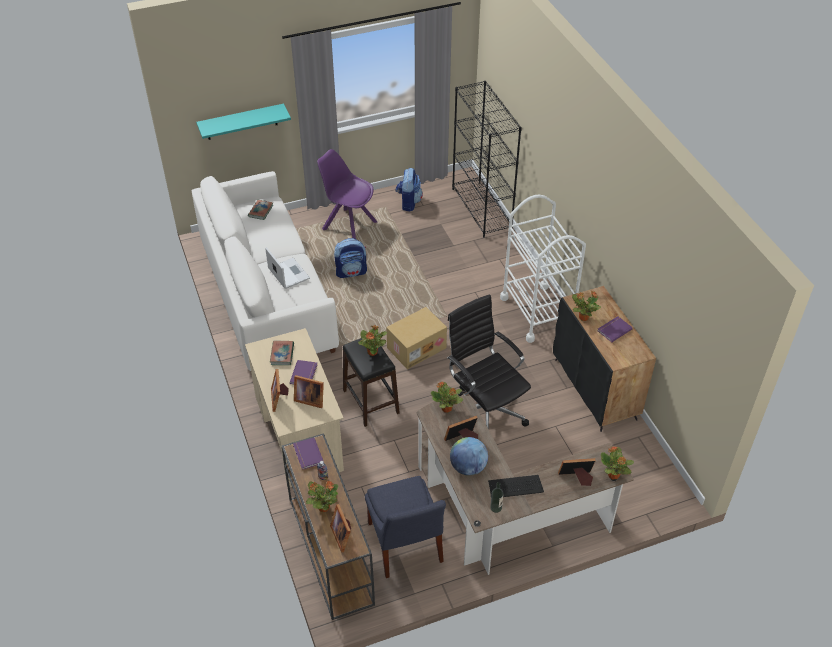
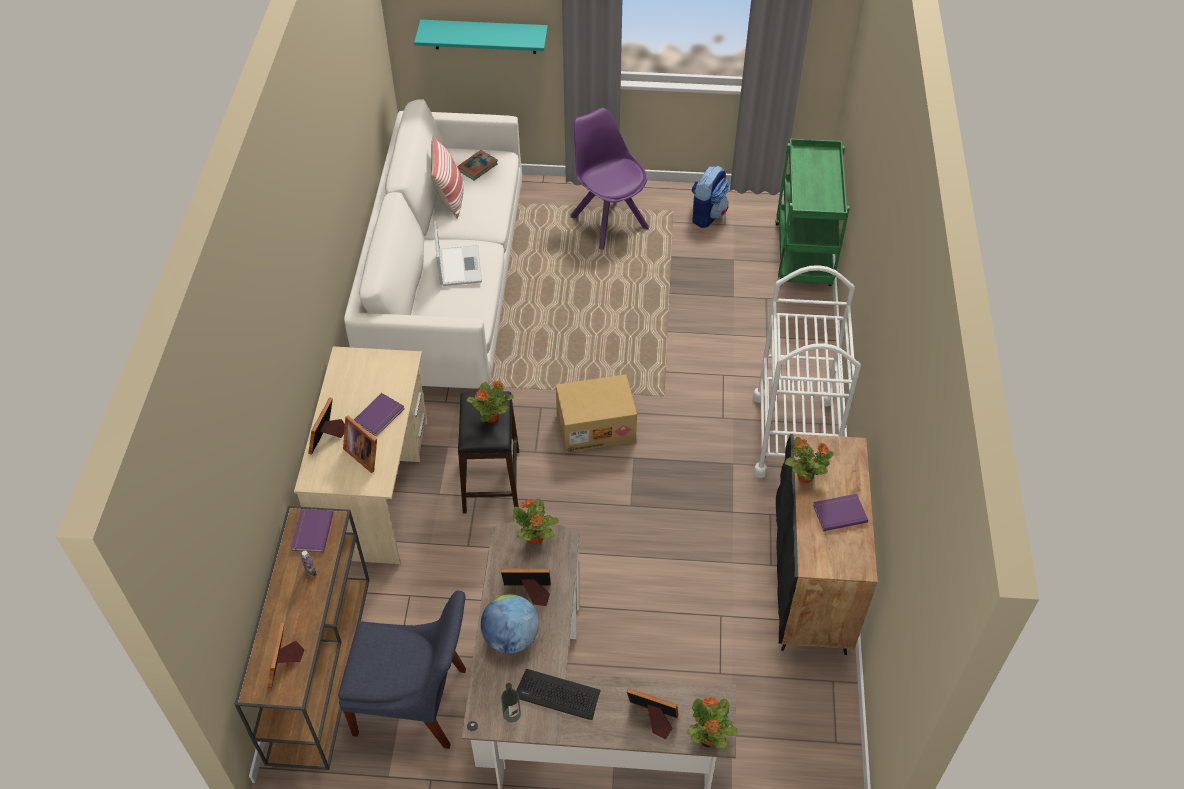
camera: 25 degrees right, 5 degrees up
book [270,341,294,365] -> none
potted plant [306,481,338,512] -> none
backpack [334,238,367,278] -> none
blue chair [365,476,446,578] -> blue chair turned 90 degrees counterclockwise [338,590,466,749]
black office chair [447,294,531,429] -> none
black bookcase [452,81,522,238] -> green cart [775,139,850,286]
none -> pillow [431,136,464,219]

